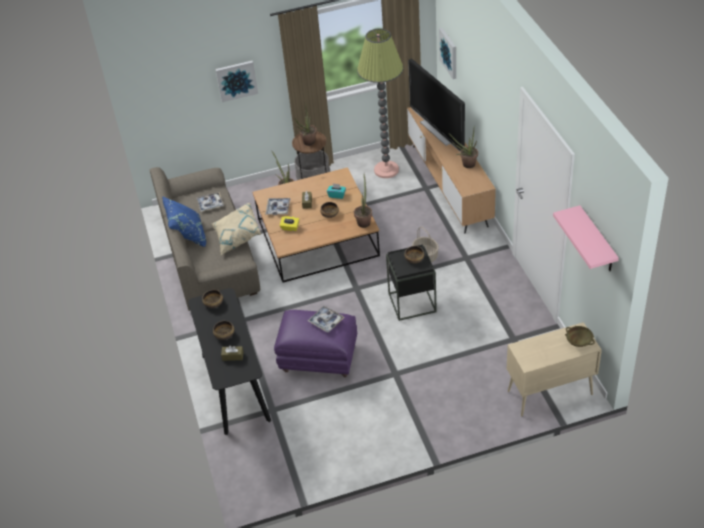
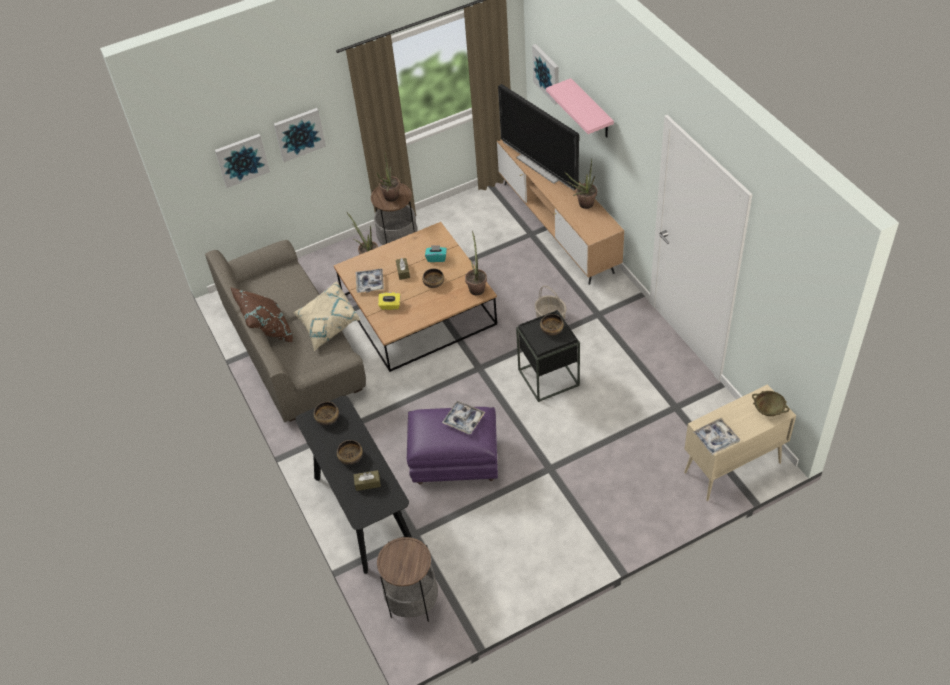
camera: 10 degrees left, 5 degrees up
blue pillow [162,196,206,247] -> brown pillow [230,287,293,342]
tray [197,192,224,212] -> tray moved to [694,418,740,455]
floor lamp [357,29,403,178] -> none
pink shelf [553,205,619,271] -> pink shelf moved to [546,78,614,137]
none -> picture [215,134,270,188]
none -> side table [377,537,438,622]

